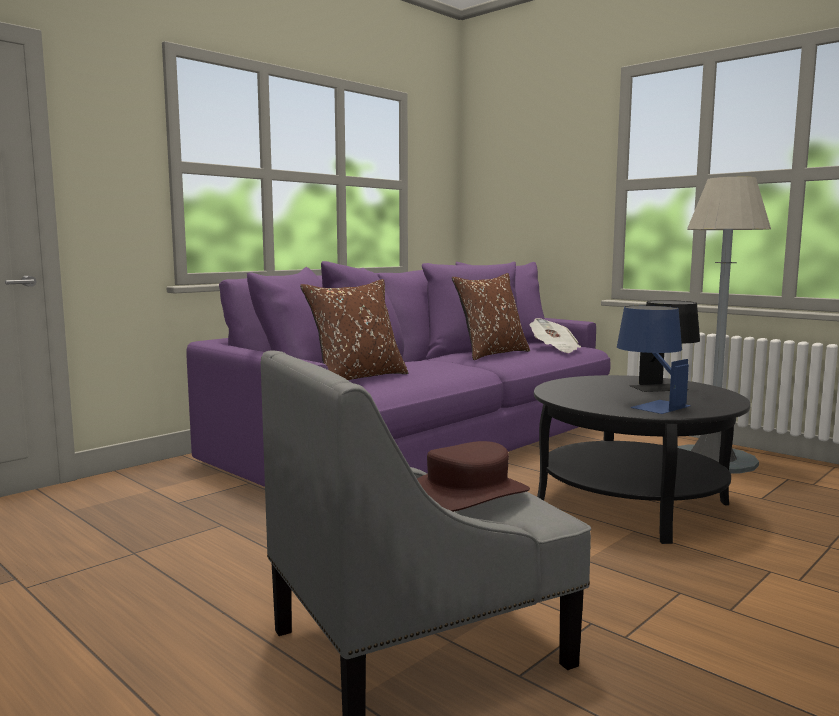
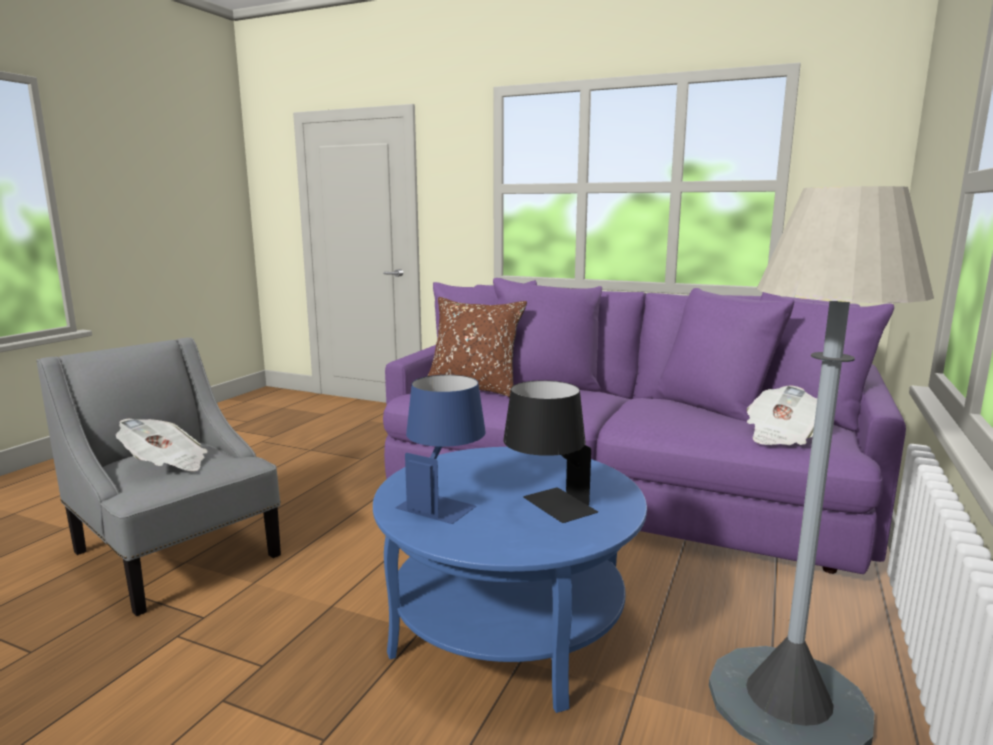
camera: 70 degrees right, 5 degrees up
brown hat [417,441,530,512] -> newspaper [116,419,208,471]
brown pillow [452,273,530,360] -> none
black coffee table [534,375,751,544] -> blue coffee table [373,447,647,713]

